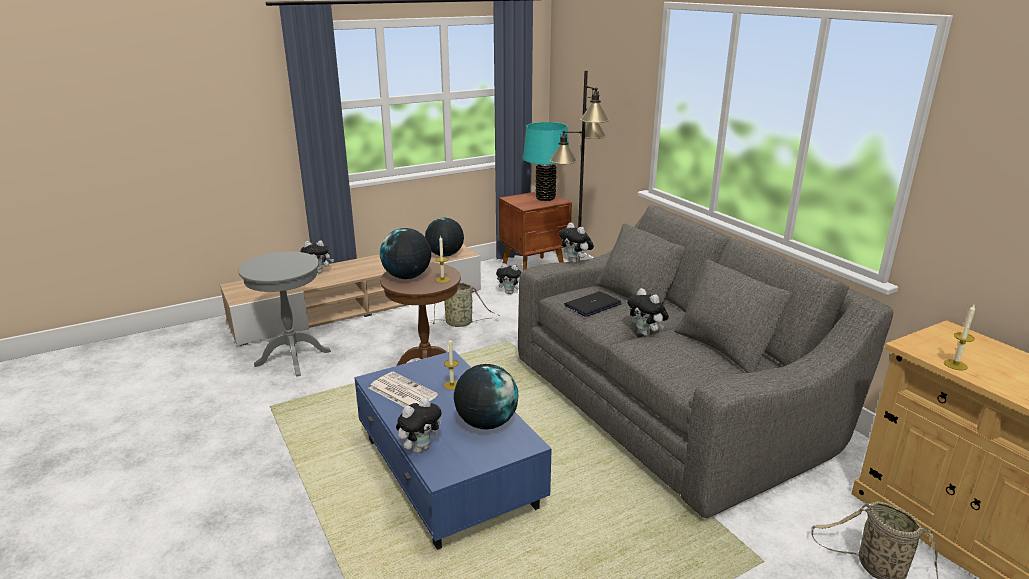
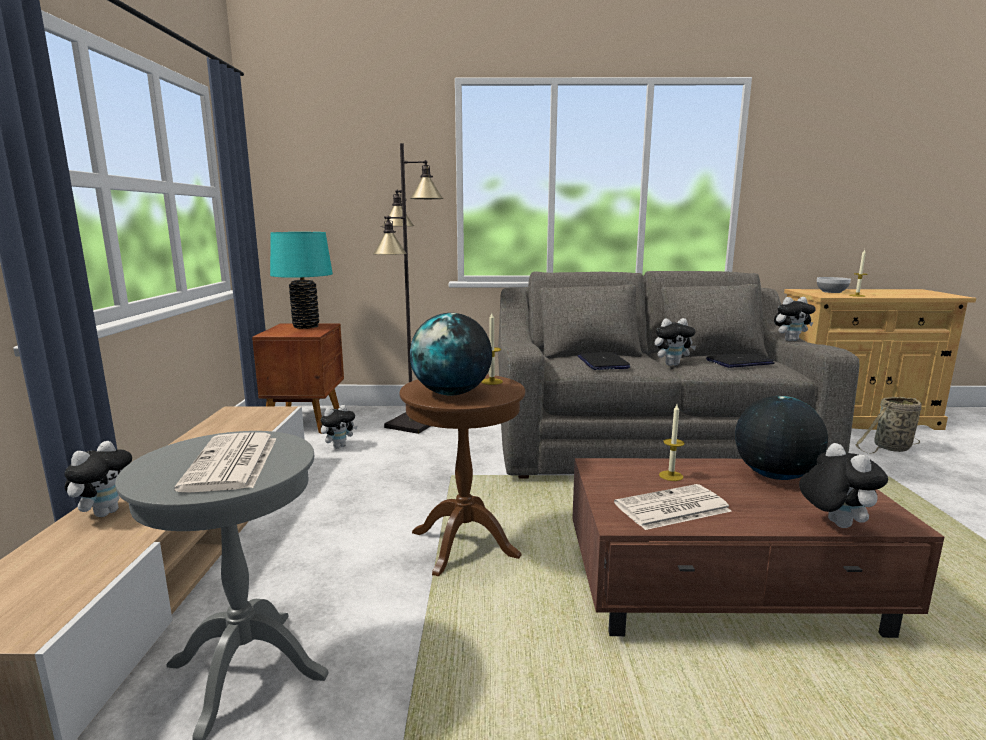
camera: 60 degrees left, 10 degrees down
blue coffee table [354,351,552,550] -> brown coffee table [572,458,944,638]
globe [425,218,464,257] -> none
basket [430,282,500,327] -> none
plush toy [559,222,594,263] -> plush toy moved to [774,297,816,341]
none -> newspaper [174,432,276,493]
none -> laptop [706,353,775,368]
none -> bowl [817,277,851,293]

